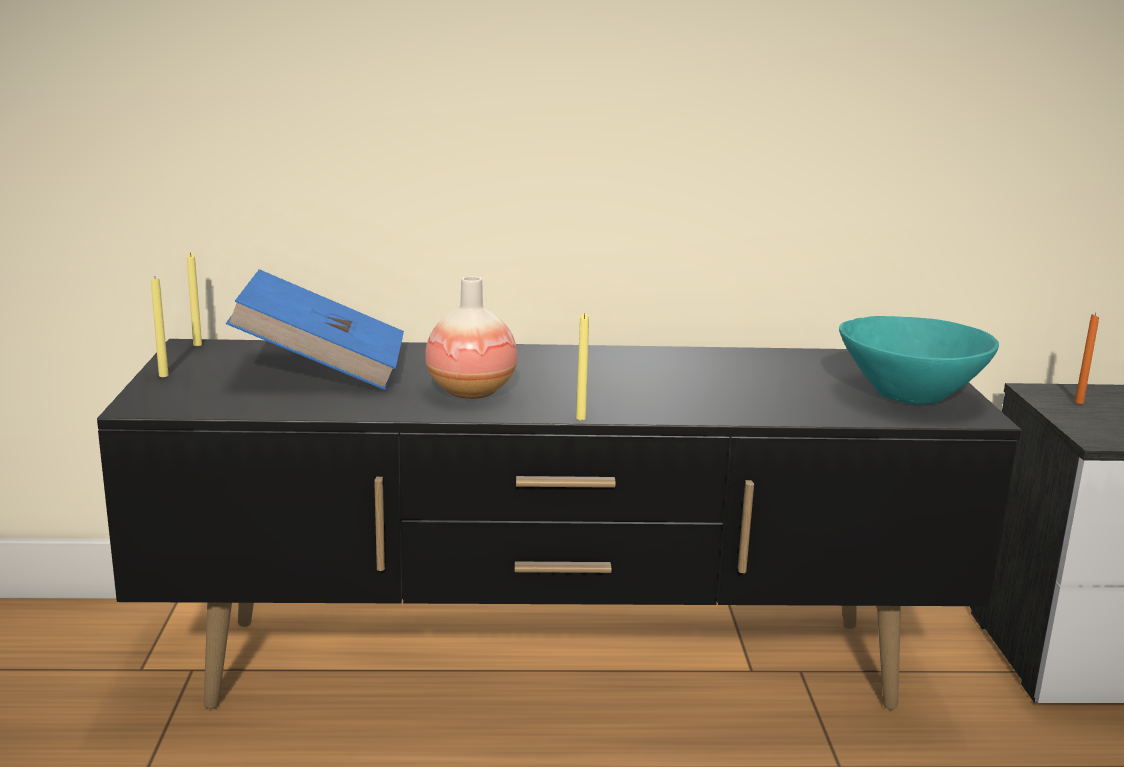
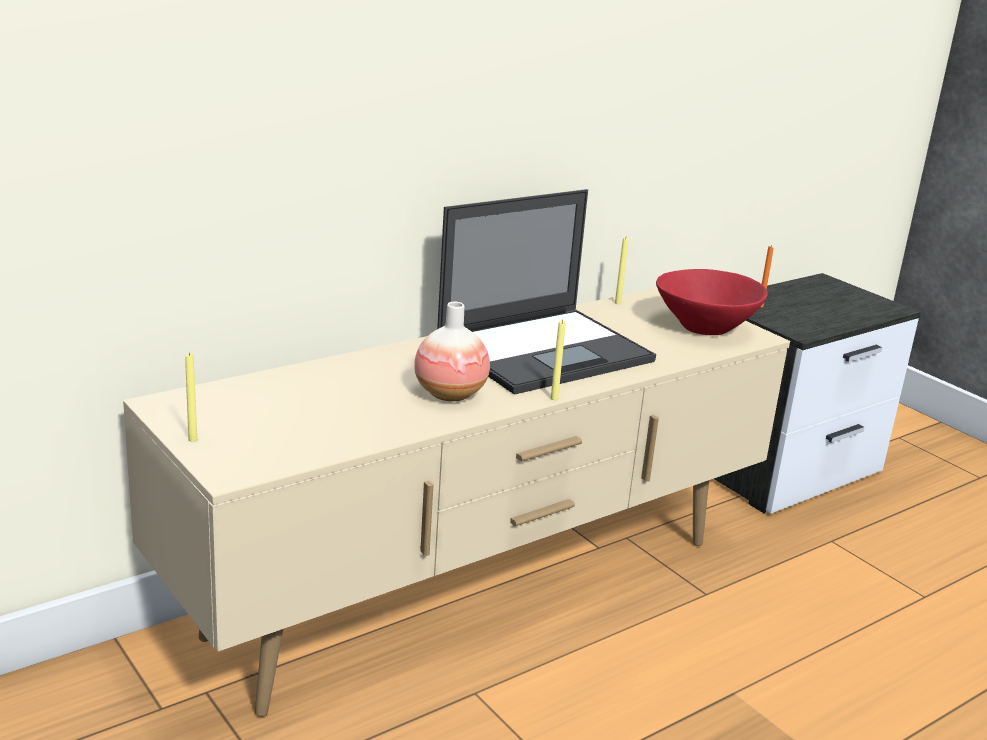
camera: 35 degrees left, 5 degrees up
black tv stand [97,339,1021,709] -> beige tv stand [123,288,790,717]
yellow candle [187,252,202,346] -> yellow candle moved to [615,237,628,304]
blue book [226,269,404,390] -> none
turquoise bowl [839,316,999,405] -> red bowl [656,269,768,335]
none -> laptop [437,189,656,395]

